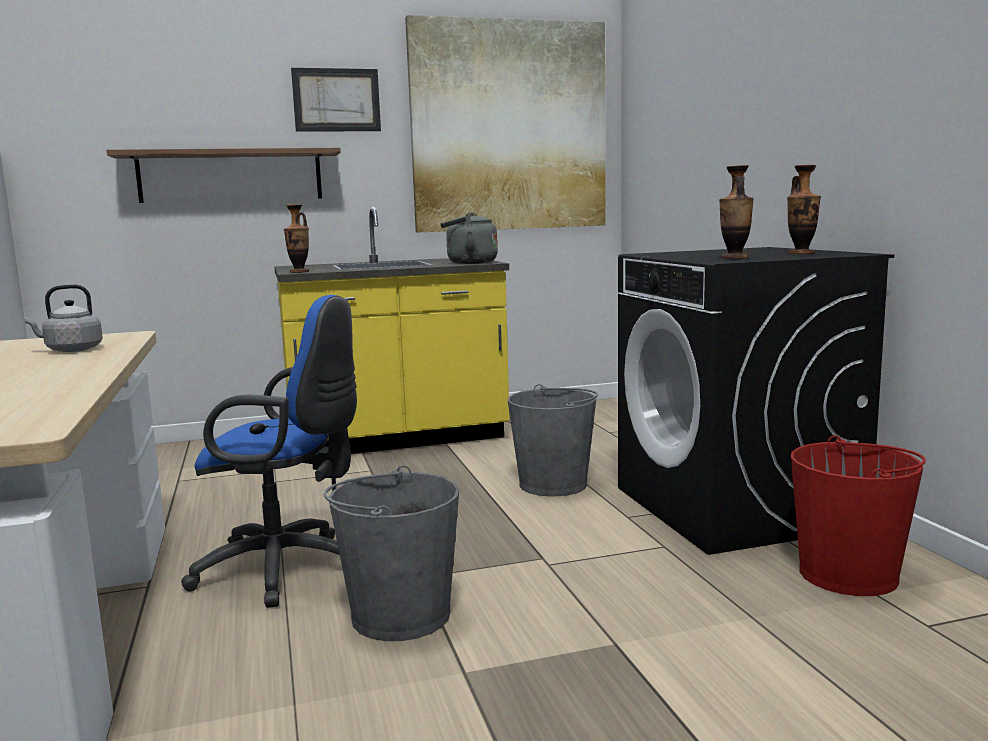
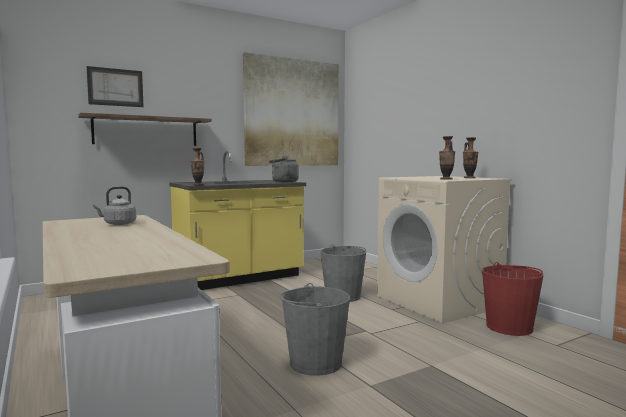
camera: 15 degrees left, 5 degrees down
blue office chair [181,295,357,608] -> none
picture [291,68,381,132] -> picture moved to [87,66,144,107]
black washing machine [618,247,894,555] -> beige washing machine [377,176,512,323]

